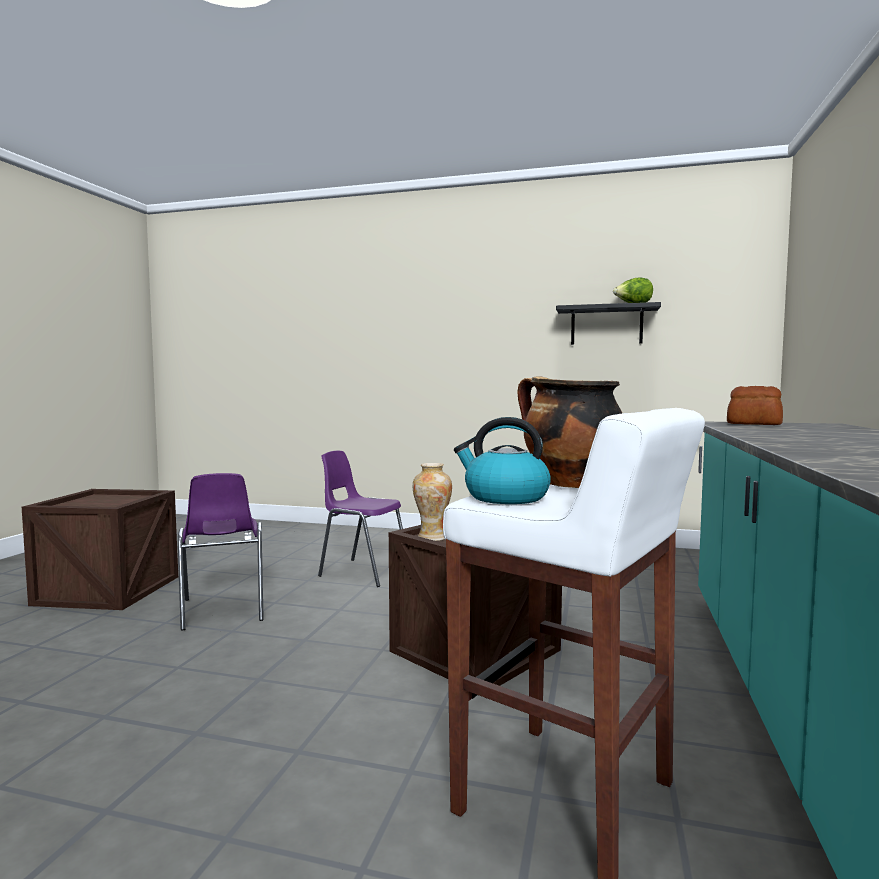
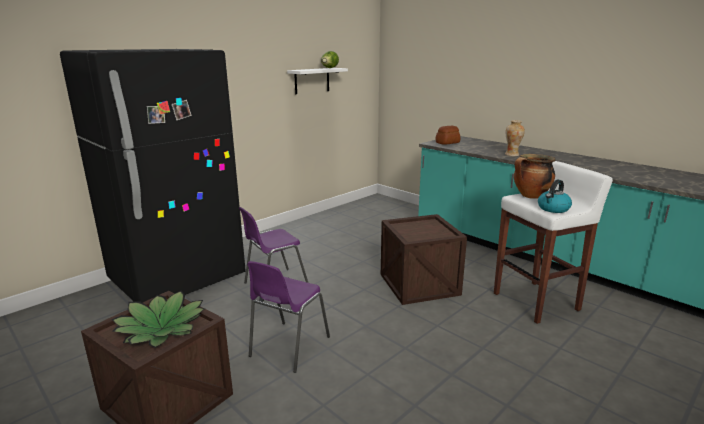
camera: 60 degrees left, 15 degrees up
purple chair [178,473,264,631] -> purple chair turned 105 degrees clockwise [247,261,330,373]
vase [413,463,452,541] -> vase moved to [505,120,525,156]
black shelf [556,302,661,345] -> white shelf [287,68,348,94]
none -> black fridge [60,49,246,303]
none -> potted plant [111,290,205,348]

